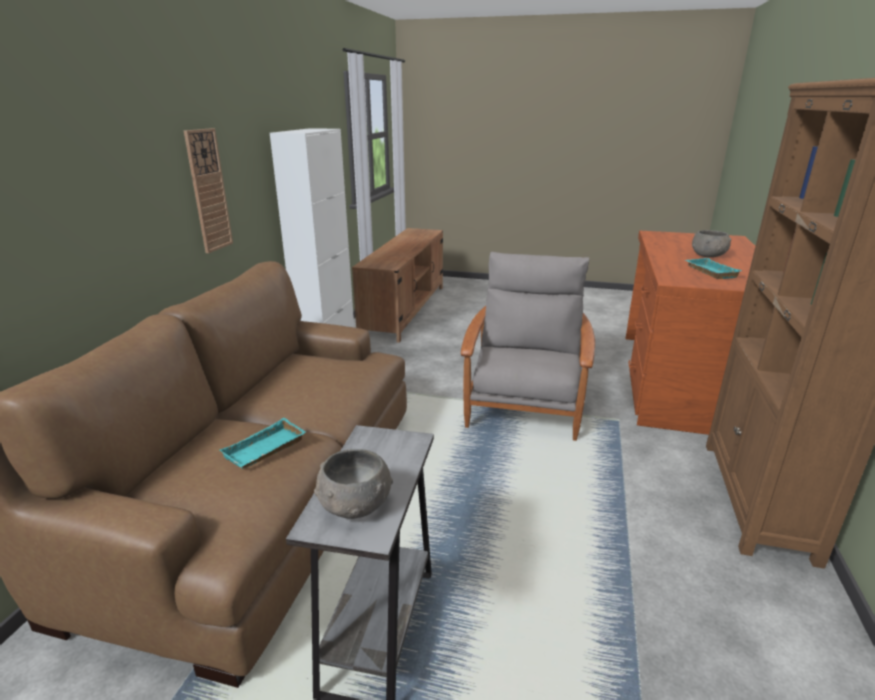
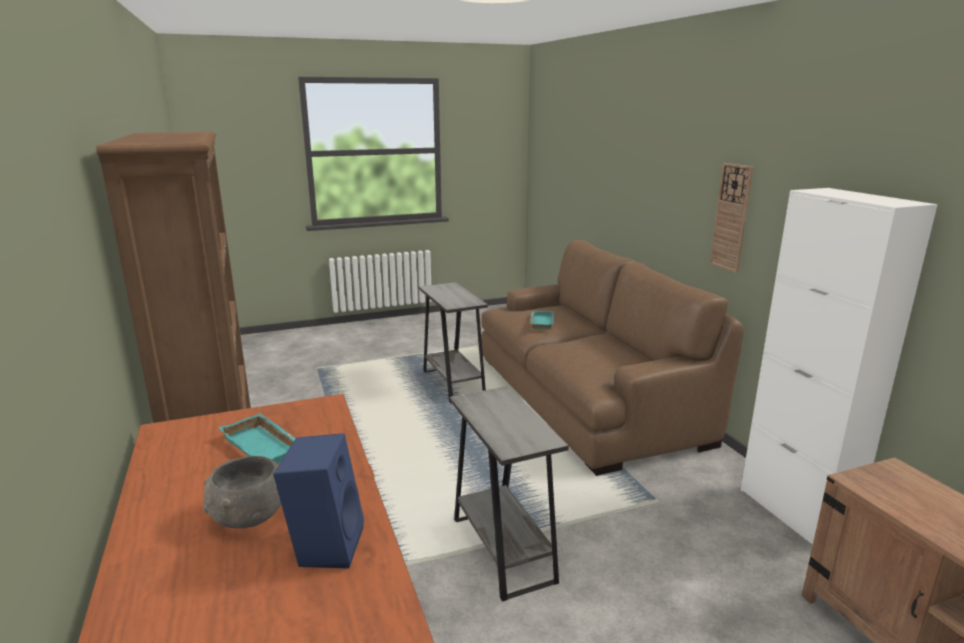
camera: 145 degrees right, 5 degrees down
grey bowl [314,449,393,519] -> none
grey armchair [461,252,595,441] -> grey side table [450,386,569,602]
none -> blue speaker [273,433,364,569]

